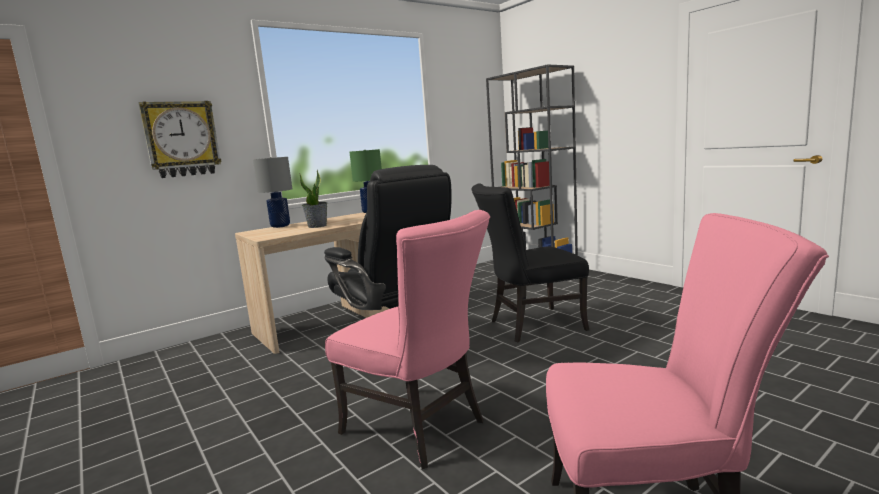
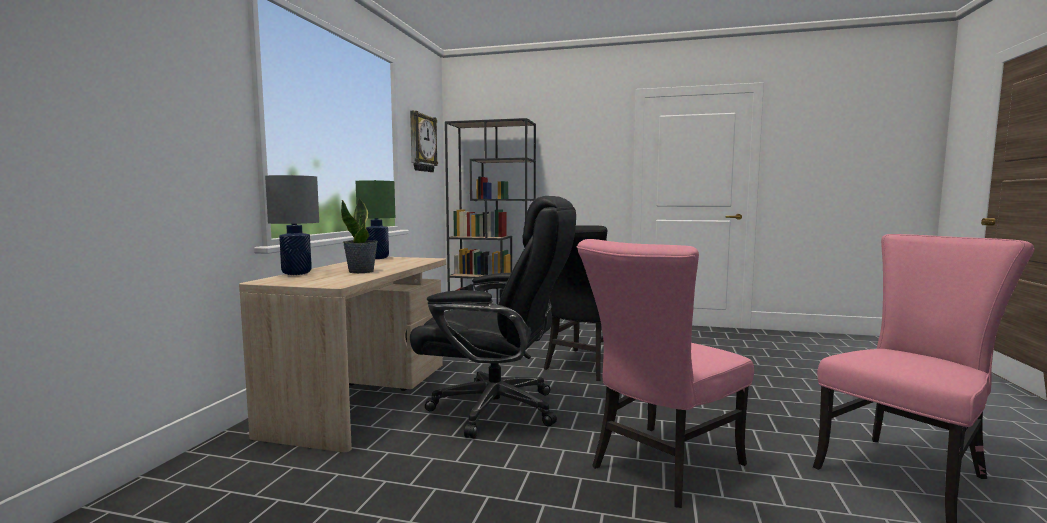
camera: 40 degrees left, 5 degrees down
wall clock [139,101,222,178] -> wall clock moved to [410,111,438,172]
pink chair [325,210,490,469] -> pink chair turned 135 degrees clockwise [577,239,754,508]

